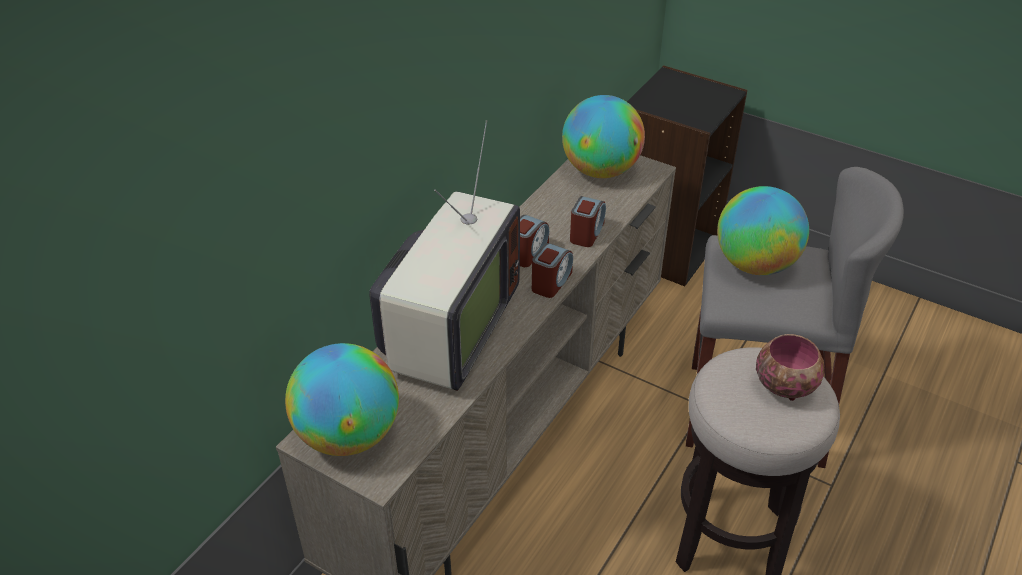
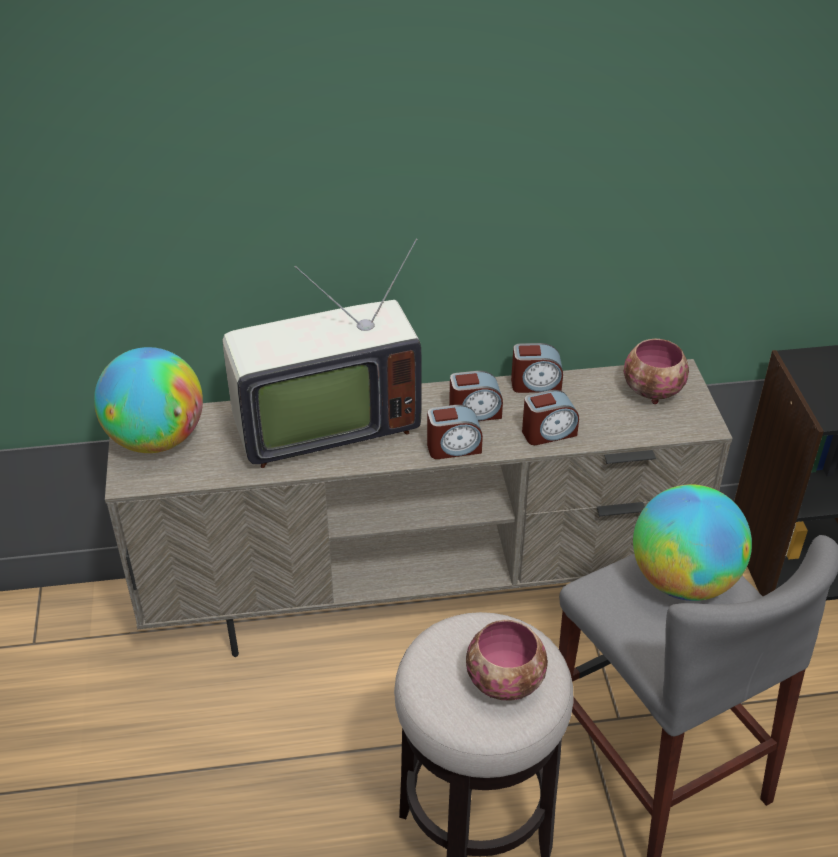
camera: 50 degrees right, 0 degrees up
globe [562,95,645,178] -> bowl [624,339,689,404]
none -> alarm clock [511,343,563,393]

